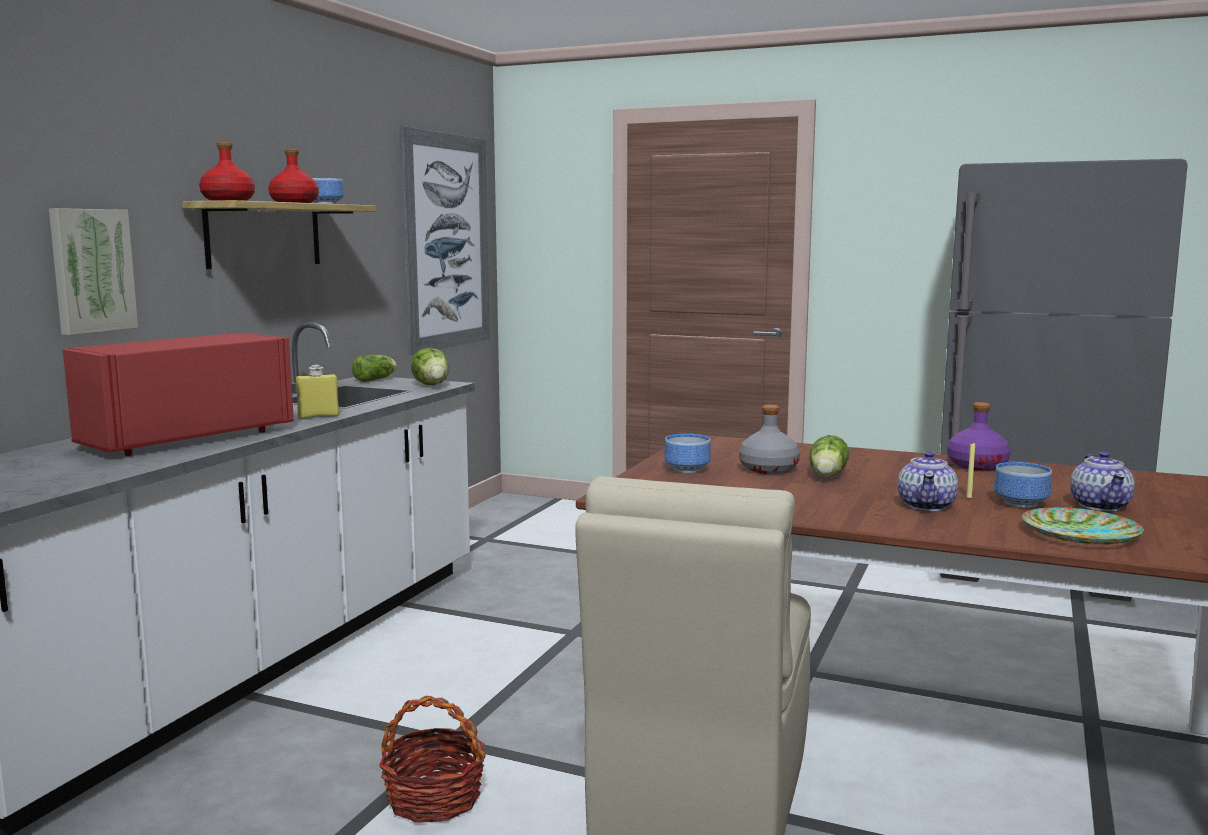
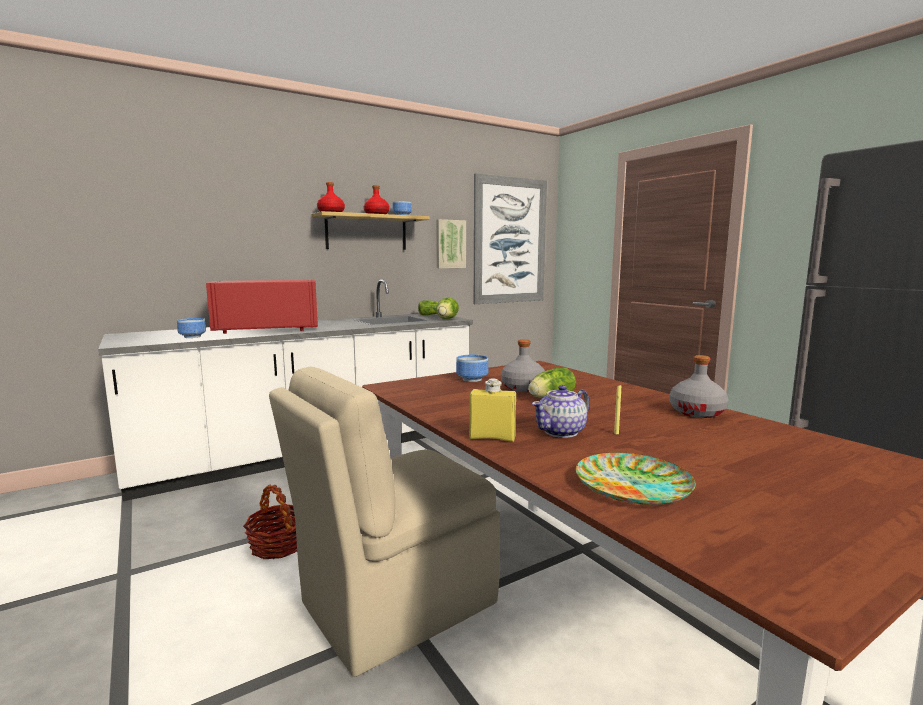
camera: 35 degrees right, 0 degrees up
picture [49,208,138,335] -> picture moved to [436,219,466,268]
yellow bottle [296,365,339,419] -> yellow bottle moved to [469,379,516,442]
purple bottle [947,402,1011,471] -> grey bottle [669,355,729,418]
bowl [994,462,1052,508] -> bowl moved to [177,318,206,338]
teapot [1070,451,1135,511] -> none

